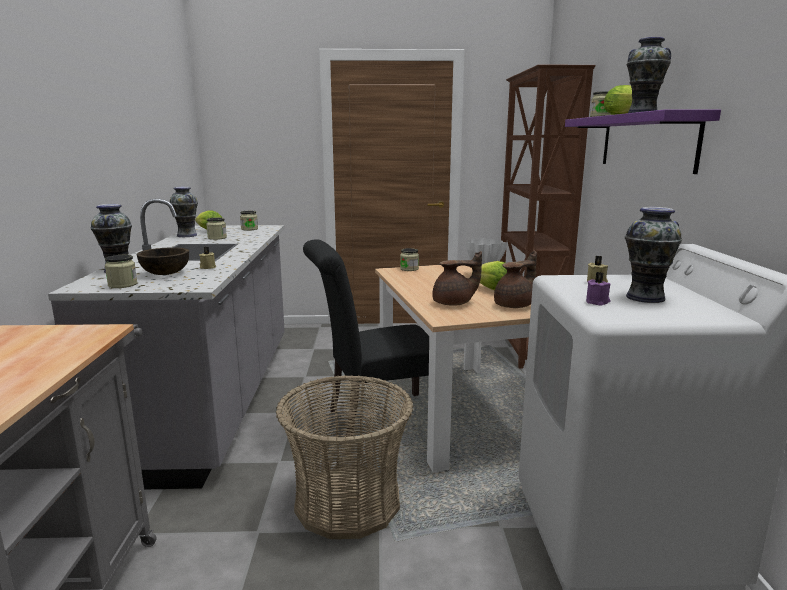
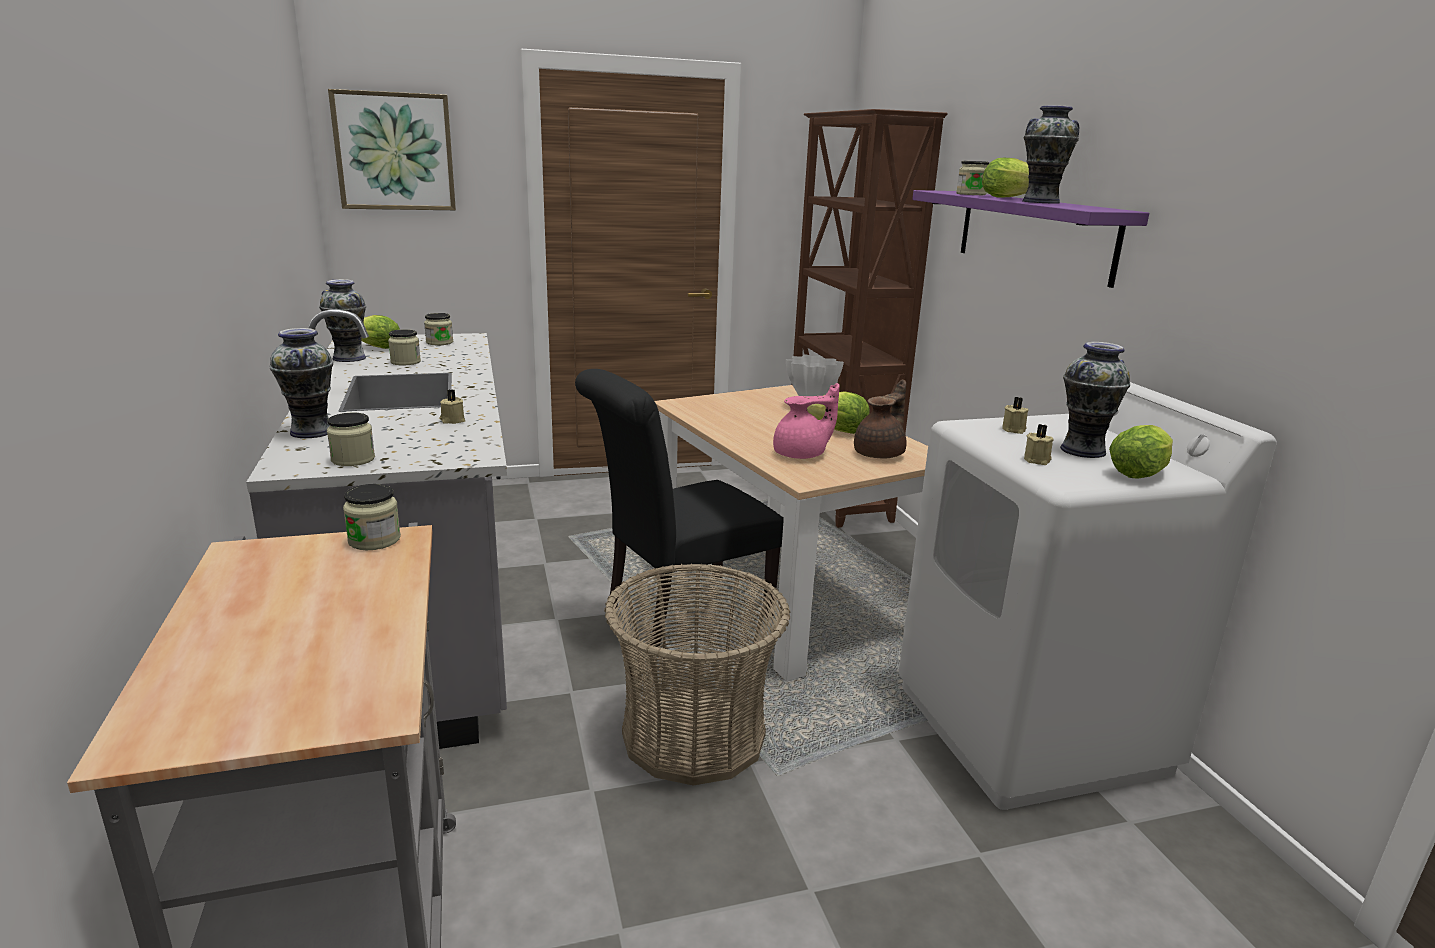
camera: 15 degrees left, 5 degrees up
brown bowl [136,247,189,275] -> none
jar [400,248,419,271] -> jar moved to [343,484,401,550]
brown teapot [432,251,482,306] -> pink teapot [773,383,839,459]
purple candle [586,272,611,306] -> beige candle [1024,424,1054,465]
none -> picture [328,89,456,210]
none -> lettuce [1109,425,1173,479]

